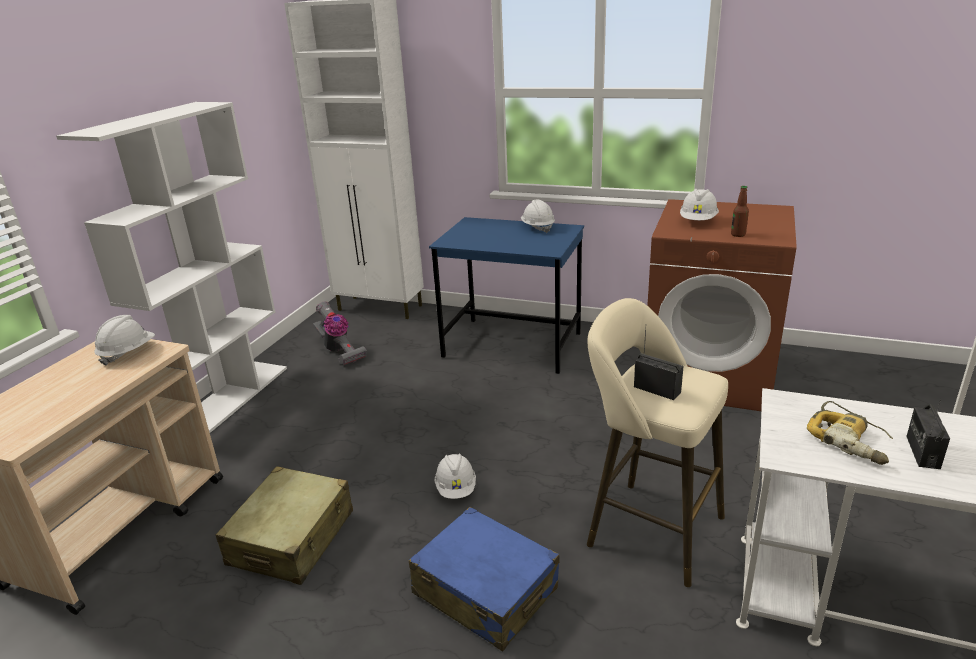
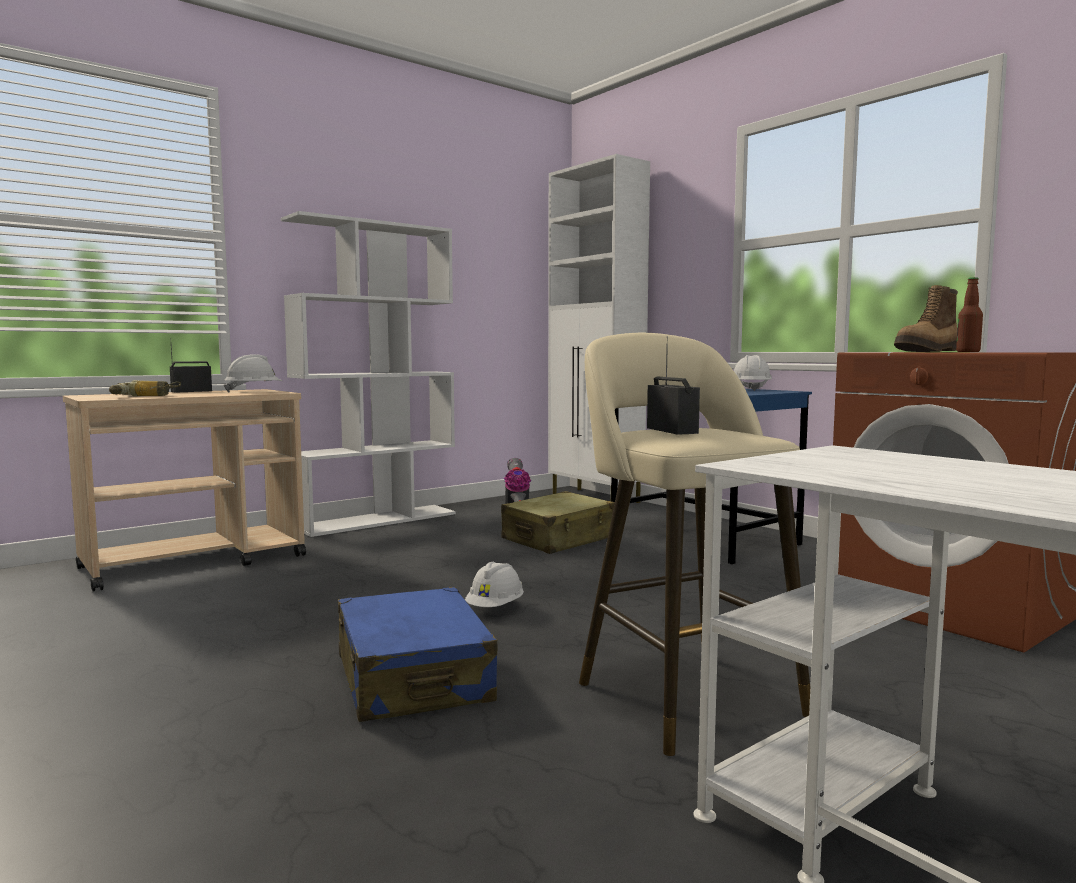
camera: 30 degrees right, 20 degrees down
beige suitcase [216,466,353,585] -> beige suitcase moved to [501,491,615,554]
white hard hat [680,189,719,220] -> boot [894,285,958,352]
power drill [807,401,893,465] -> power drill moved to [109,380,181,396]
radio [906,399,950,469] -> radio moved to [170,338,212,393]

